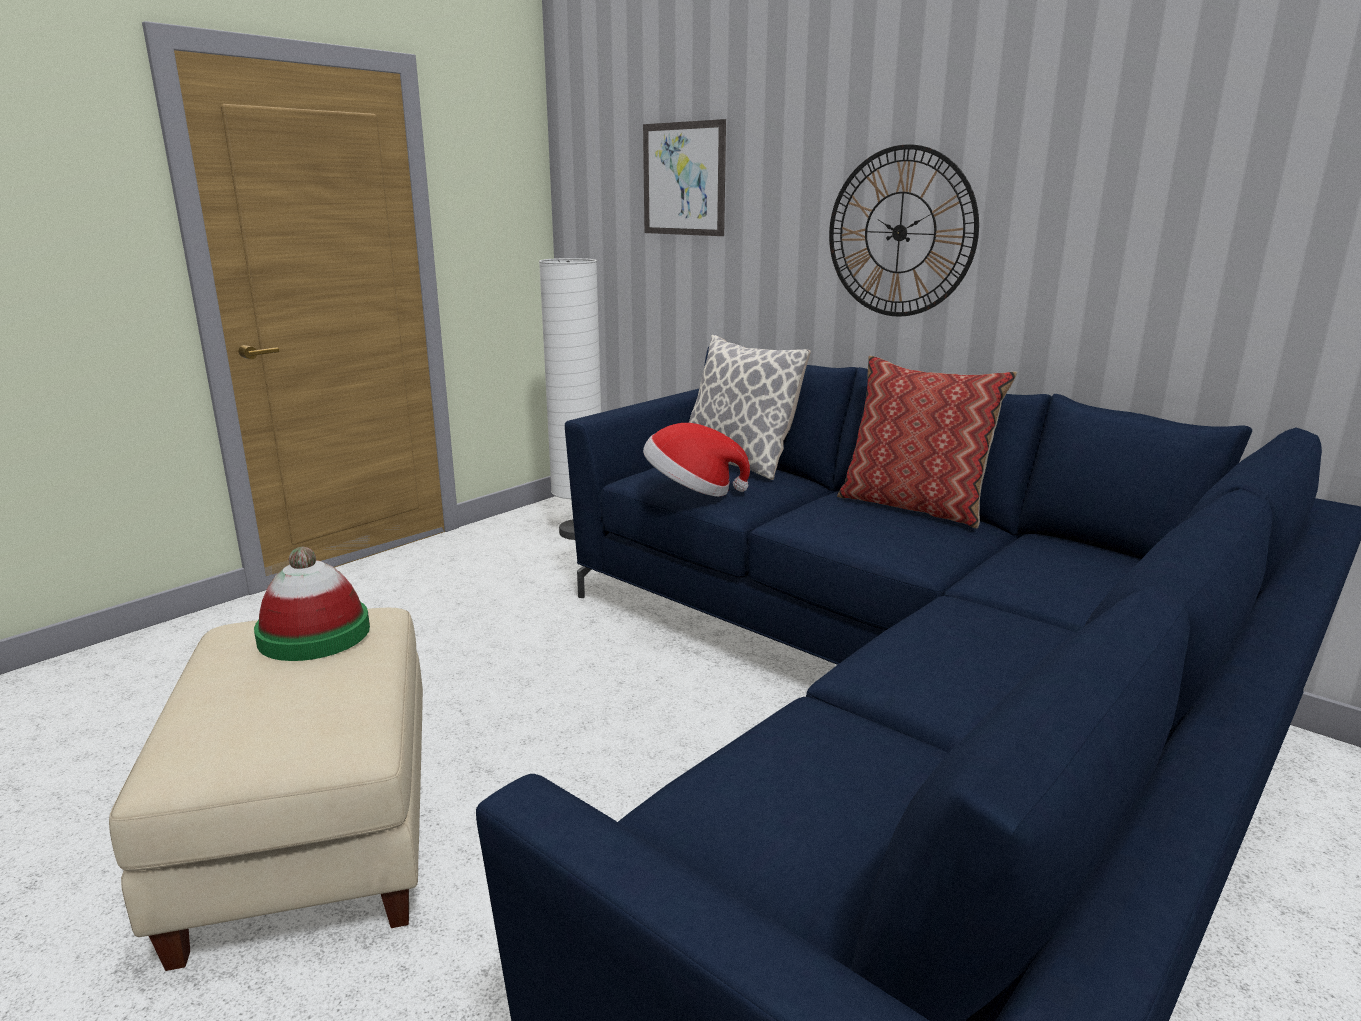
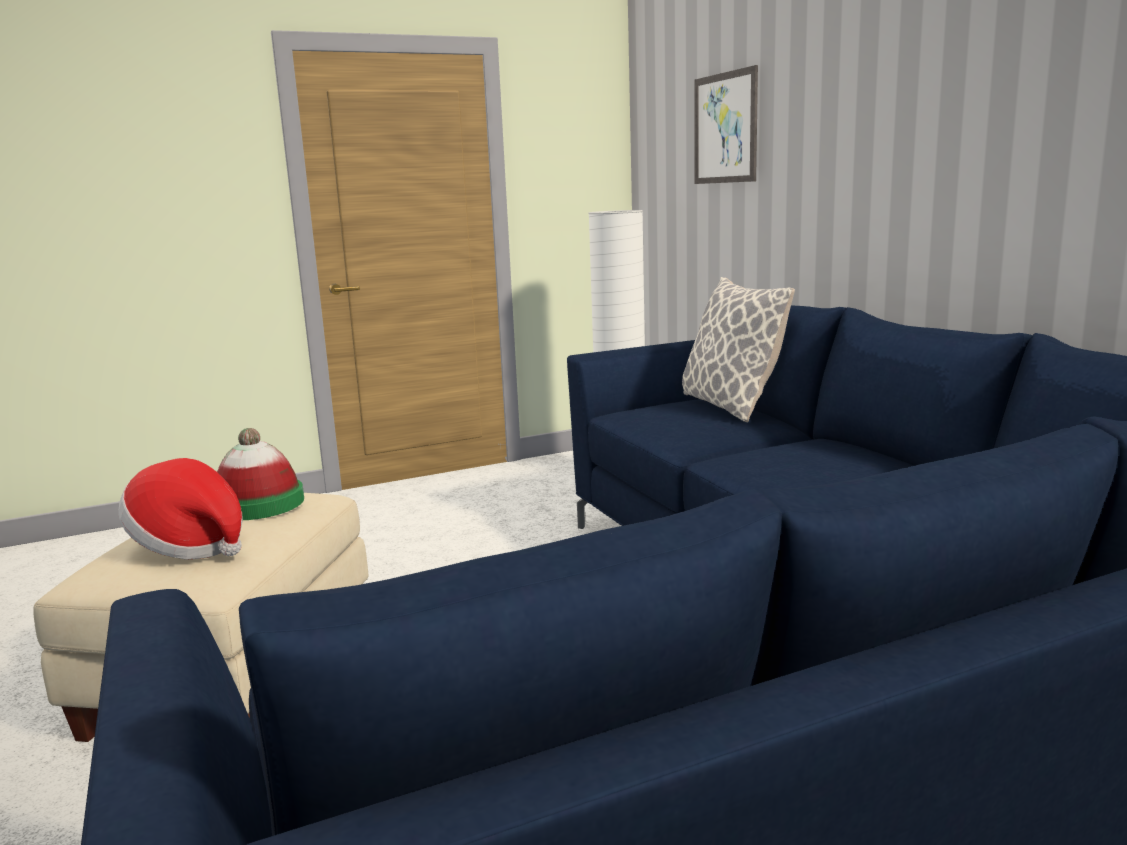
camera: 25 degrees right, 5 degrees down
hat [643,423,750,497] -> hat moved to [118,458,243,560]
wall clock [829,144,979,317] -> none
pillow [837,356,1017,529] -> none

